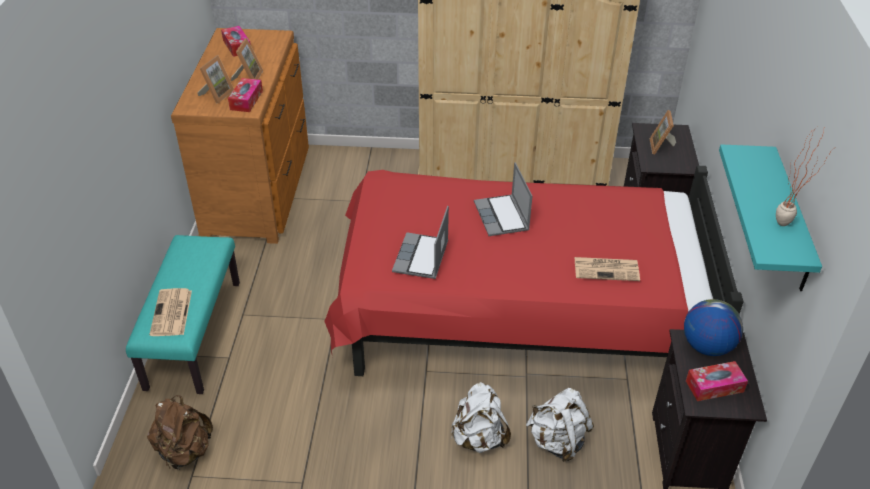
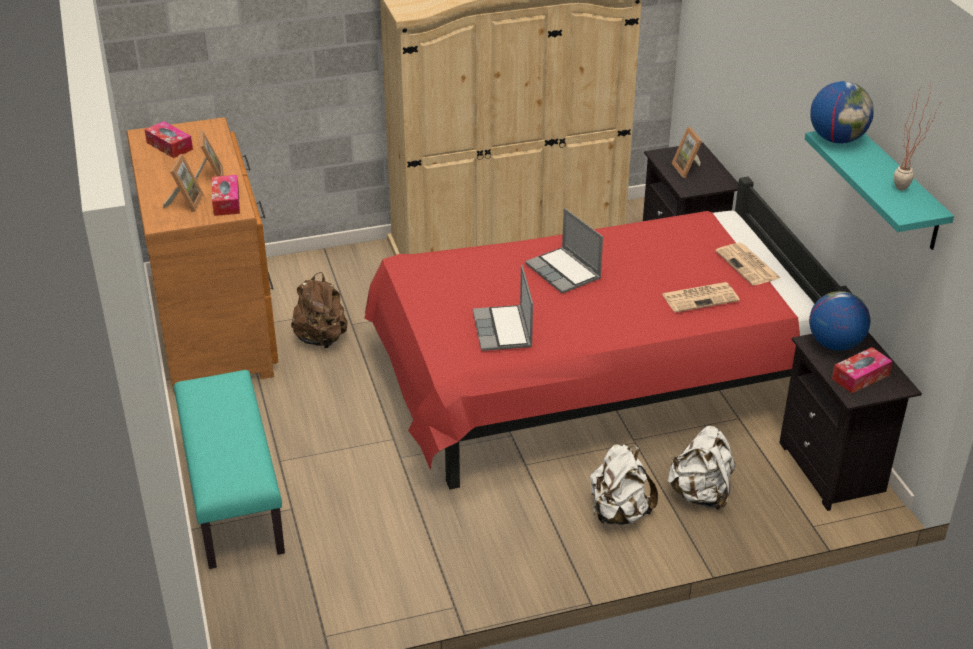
camera: 20 degrees left, 5 degrees down
brown backpack [147,395,213,470] -> brown backpack moved to [291,272,347,349]
newspaper [149,288,192,336] -> newspaper moved to [715,243,781,285]
none -> globe [810,81,874,143]

